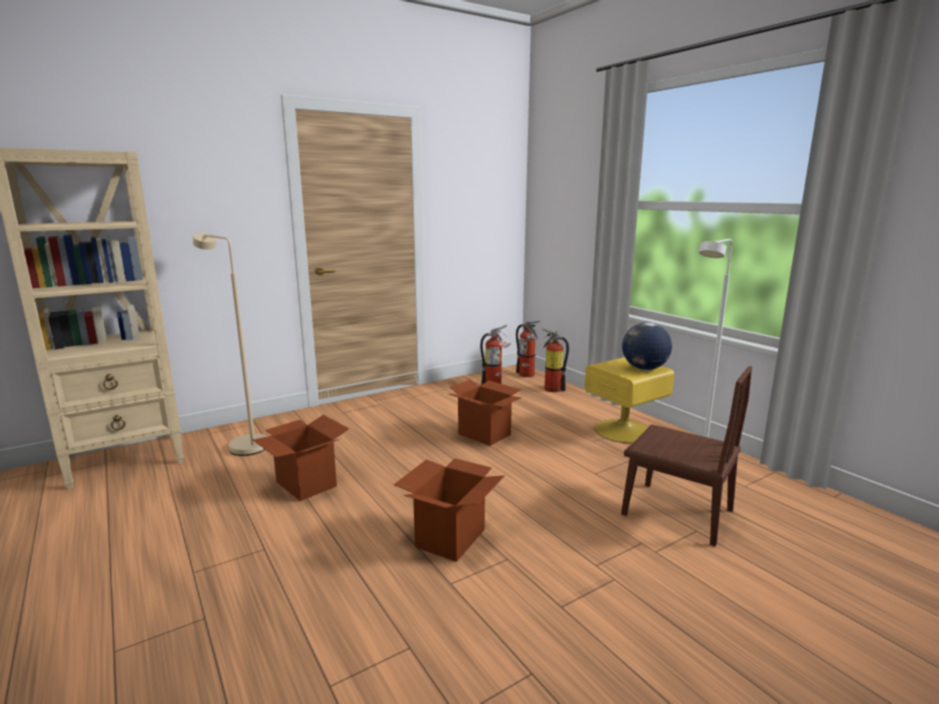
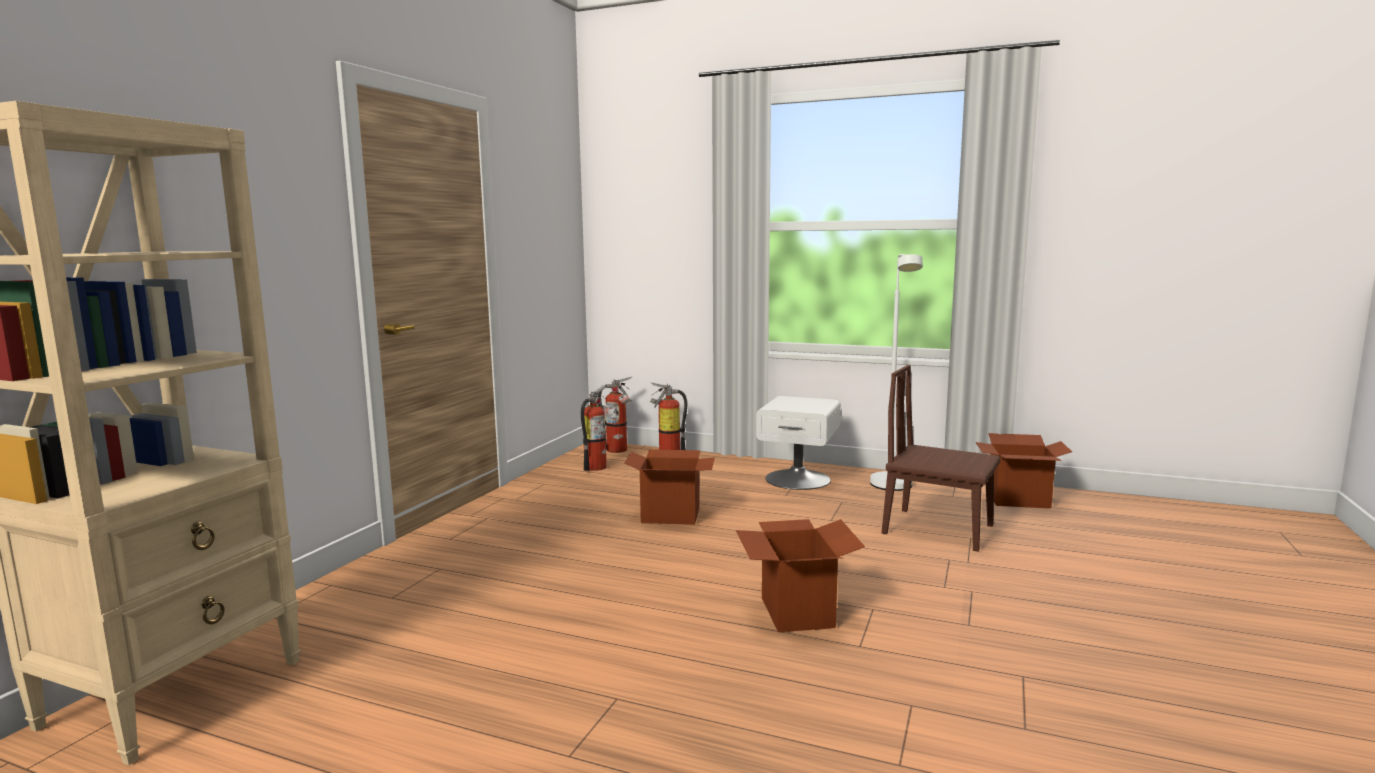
camera: 35 degrees left, 5 degrees down
beige floor lamp [193,233,267,456] -> none
cardboard box [253,415,349,501] -> cardboard box moved to [976,433,1072,509]
yellow nightstand [585,357,675,443] -> white nightstand [756,396,841,490]
brown chair [621,366,752,546] -> brown chair turned 150 degrees counterclockwise [882,365,1000,552]
globe [622,323,672,370] -> none

